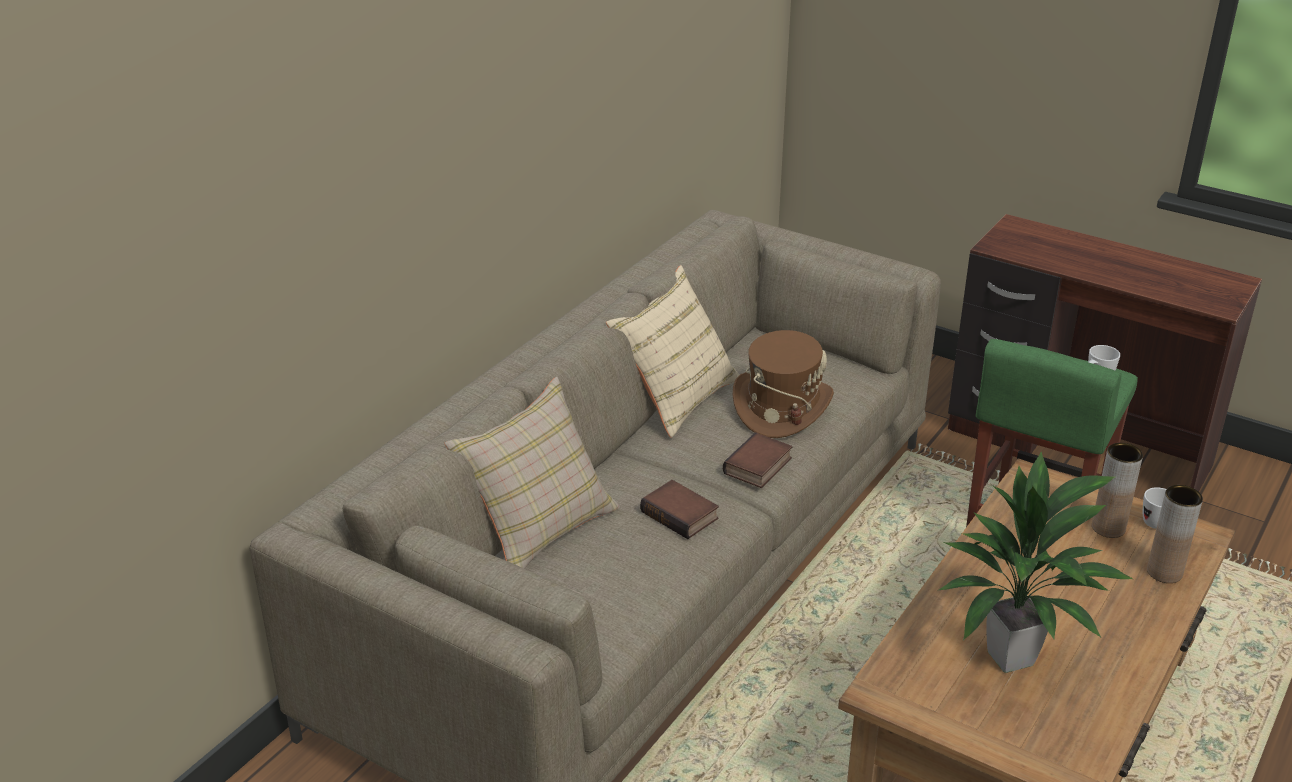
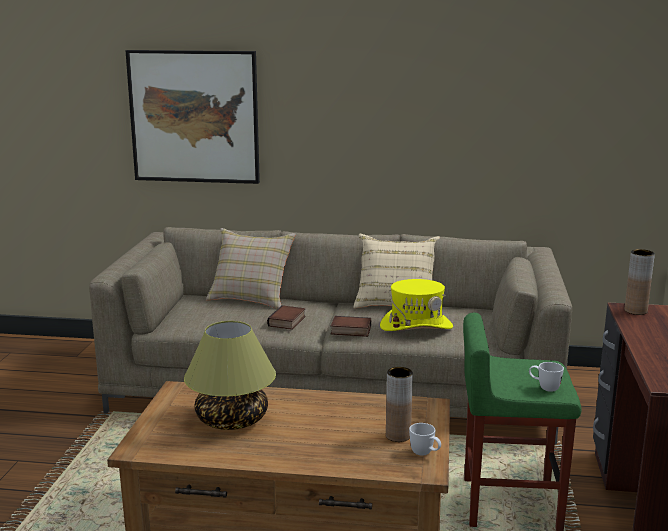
camera: 65 degrees right, 15 degrees down
brown hat [733,330,834,438] -> yellow hat [380,279,453,331]
potted plant [939,451,1133,673] -> table lamp [184,321,276,430]
brown vase [1147,485,1203,583] -> brown vase moved to [624,249,655,315]
none -> picture [125,50,260,184]

